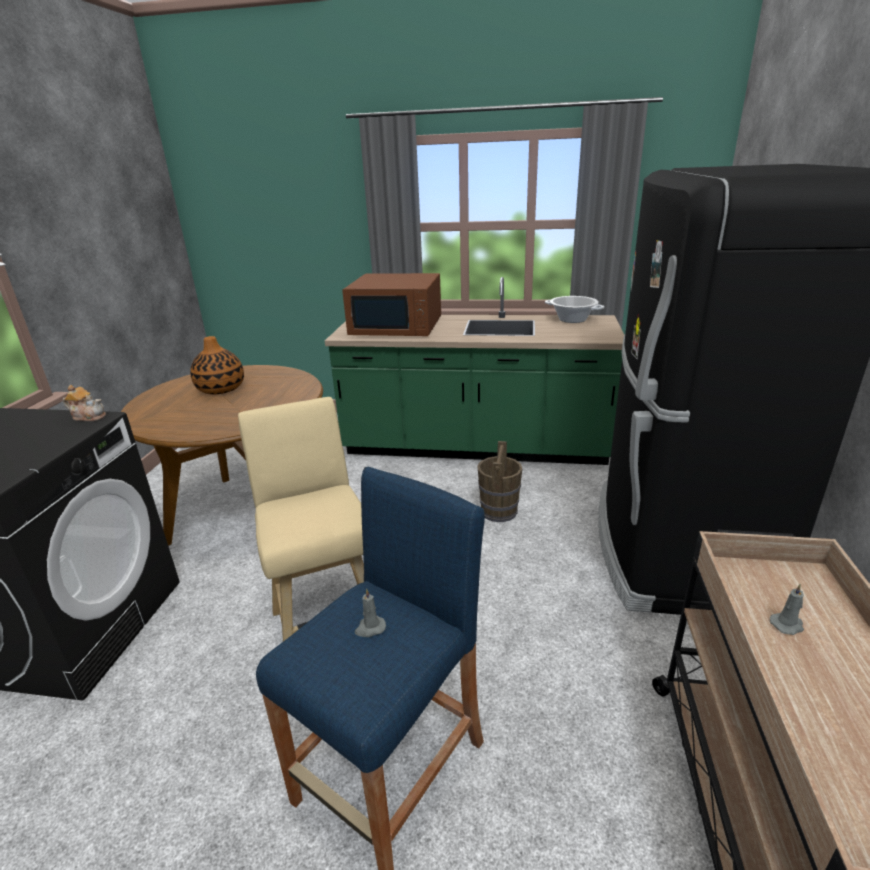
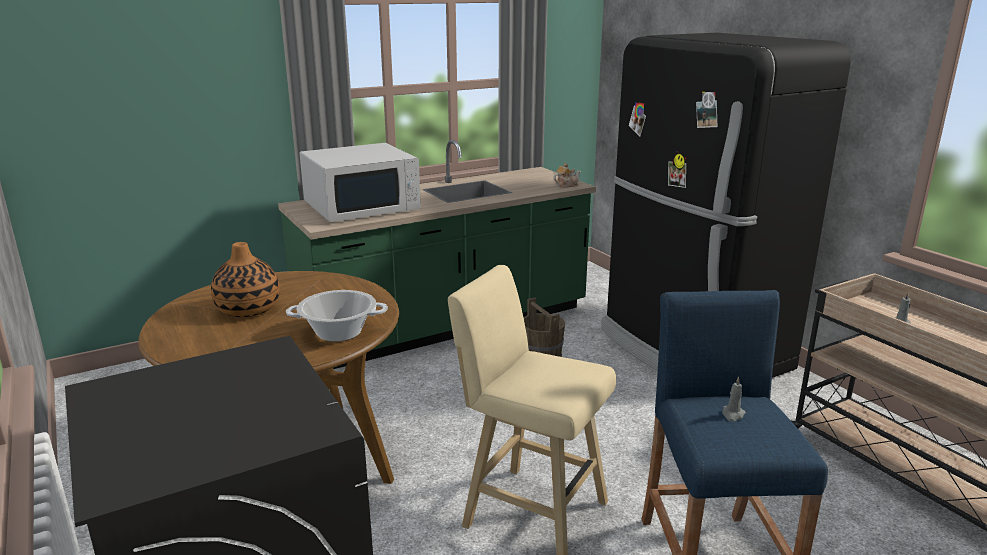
camera: 40 degrees left, 5 degrees down
teapot [63,385,106,421] -> teapot moved to [553,163,581,188]
brown microwave [342,273,441,336] -> white microwave [299,143,421,222]
cooking pot [545,296,604,323] -> cooking pot moved to [286,290,388,342]

